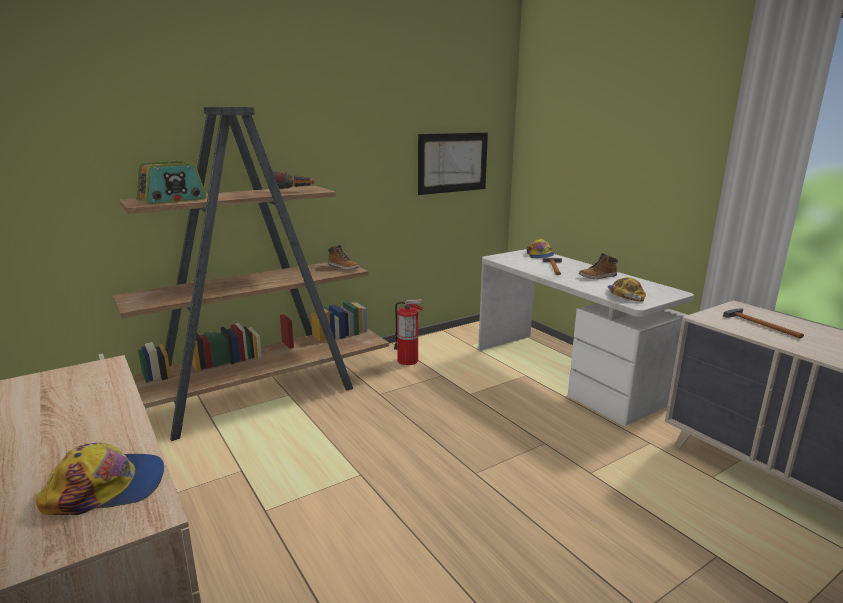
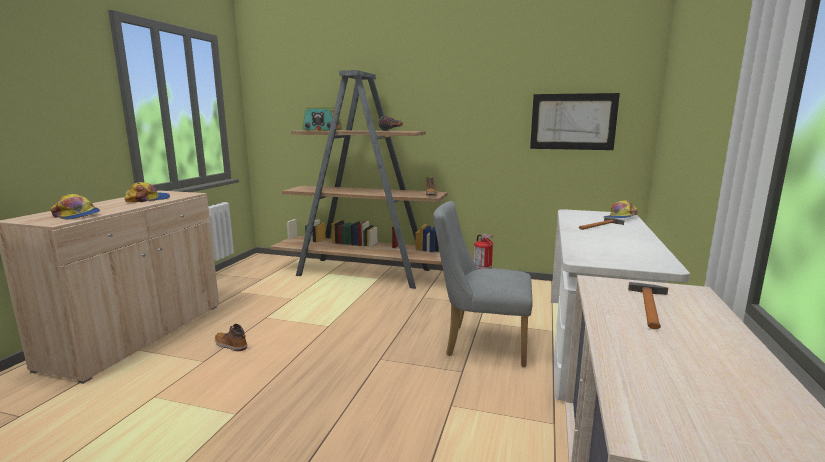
camera: 50 degrees right, 5 degrees down
boot [579,253,618,279] -> boot moved to [215,324,247,351]
cap [608,277,646,302] -> cap moved to [124,182,170,202]
none -> grey chair [433,201,533,367]

